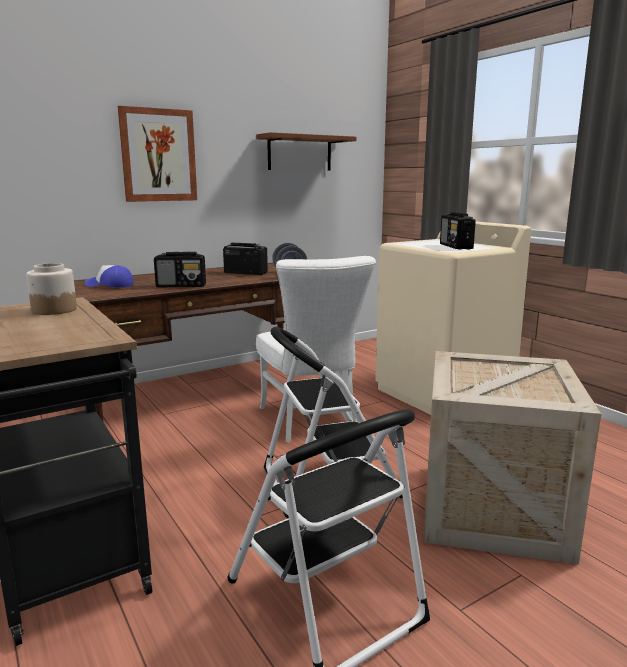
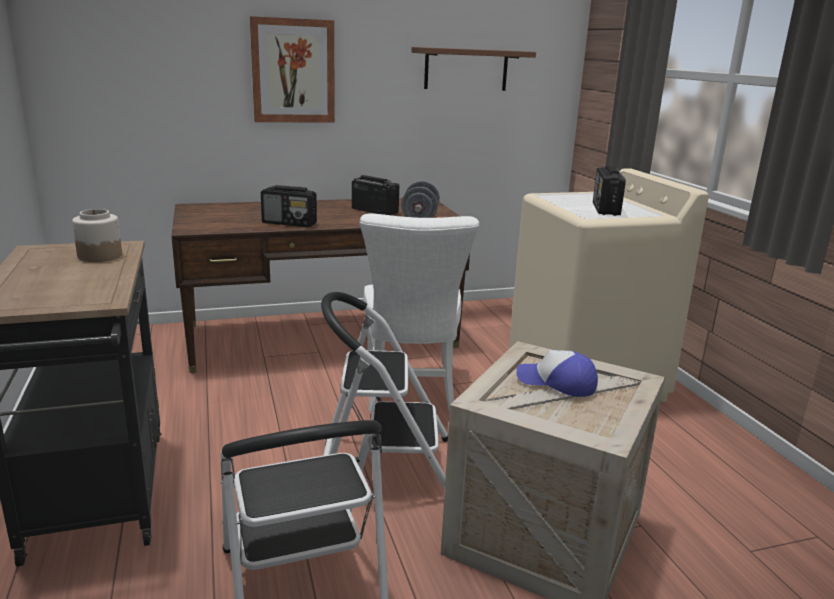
camera: 15 degrees right, 5 degrees up
cap [85,265,133,288] -> cap moved to [516,350,598,397]

